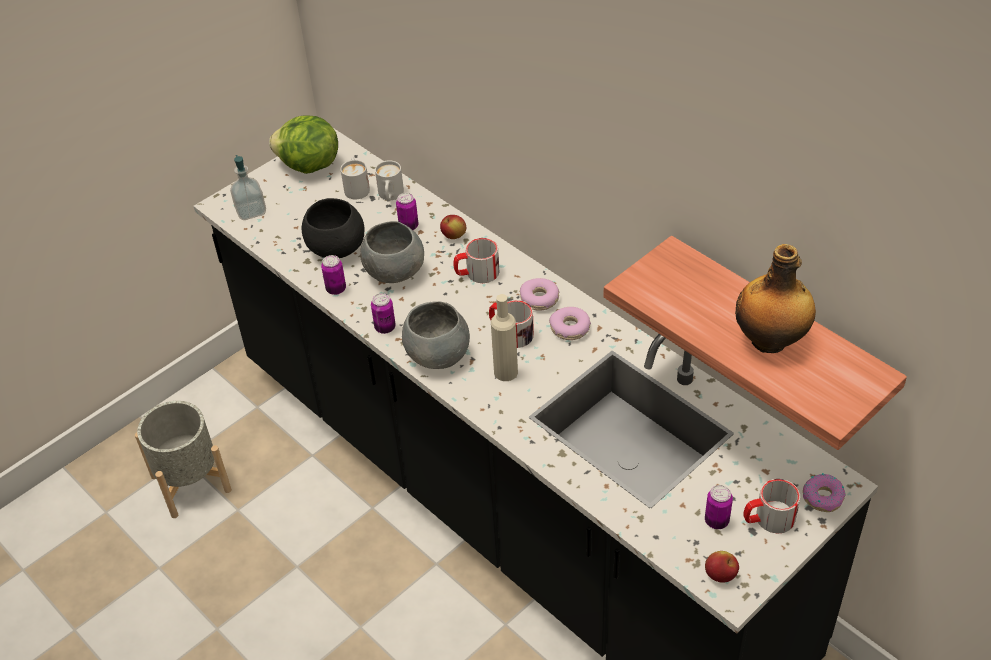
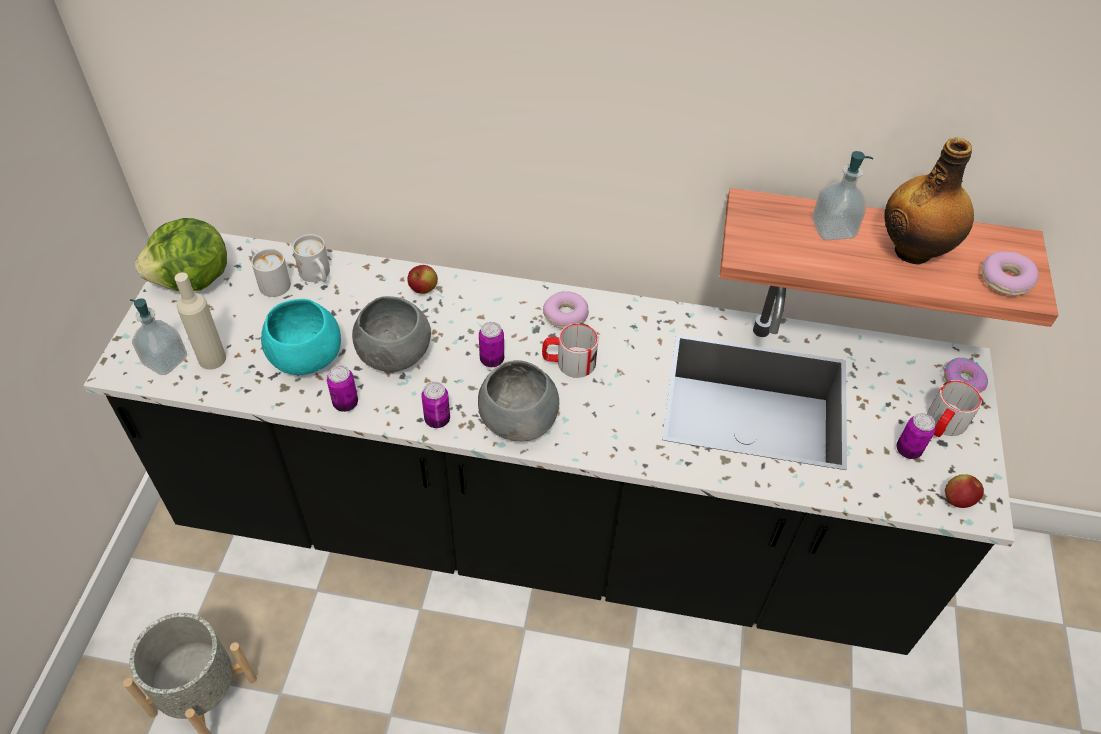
camera: 40 degrees left, 5 degrees up
black bowl [301,198,364,258] -> turquoise bowl [261,299,341,375]
can [396,193,418,230] -> can moved to [479,322,504,367]
mug [454,238,499,283] -> none
beige bottle [491,294,518,381] -> beige bottle moved to [175,273,226,370]
donut [549,307,591,340] -> donut moved to [982,251,1039,296]
none -> soap dispenser [812,151,873,240]

